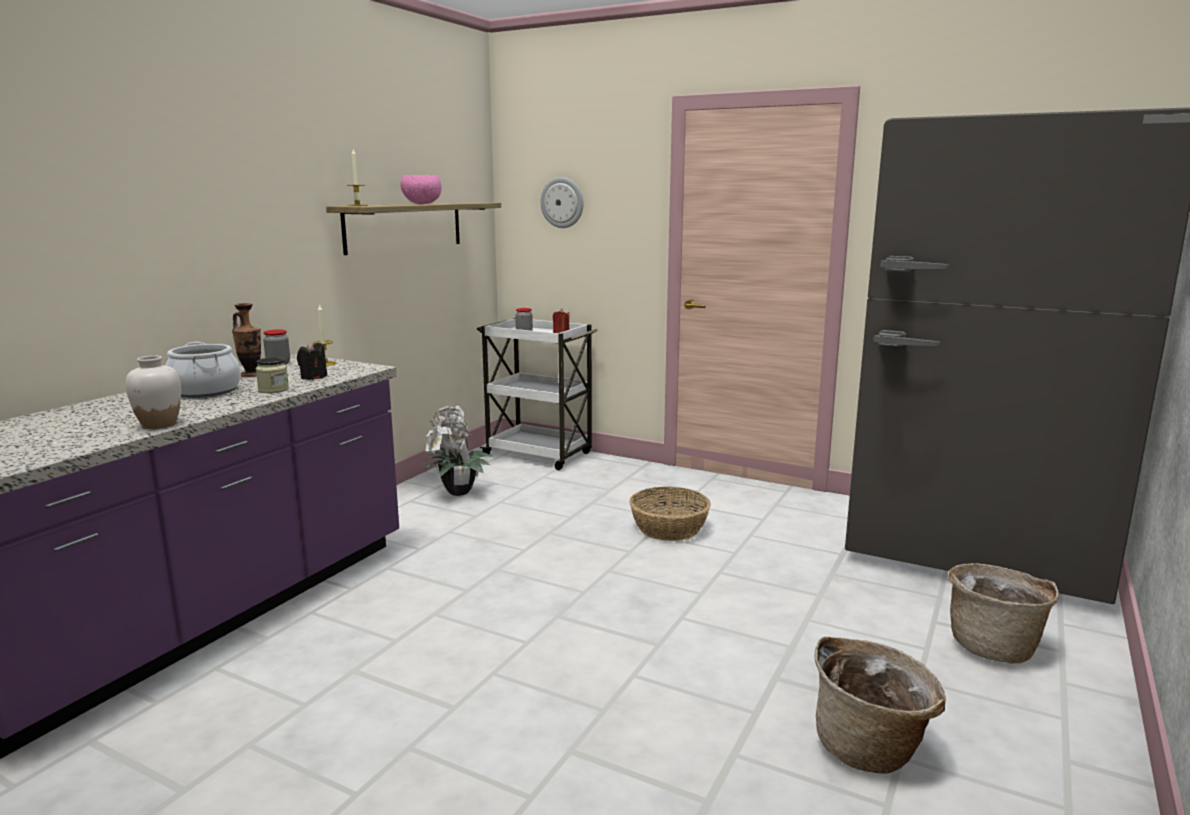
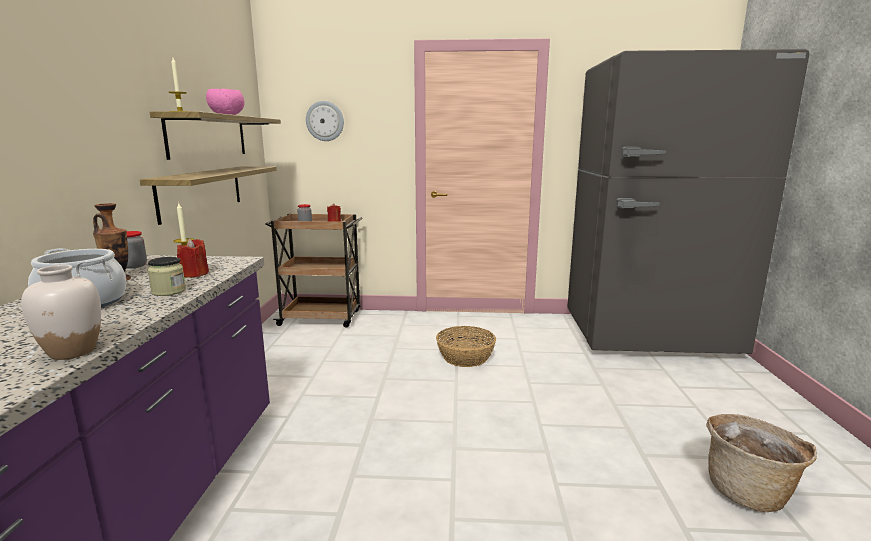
camera: 25 degrees left, 0 degrees up
black candle [297,342,327,380] -> red candle [177,239,209,278]
potted plant [419,405,494,496] -> none
white cart [477,318,598,470] -> brown cart [265,214,363,328]
basket [948,563,1059,664] -> none
none -> shelf [140,166,276,225]

